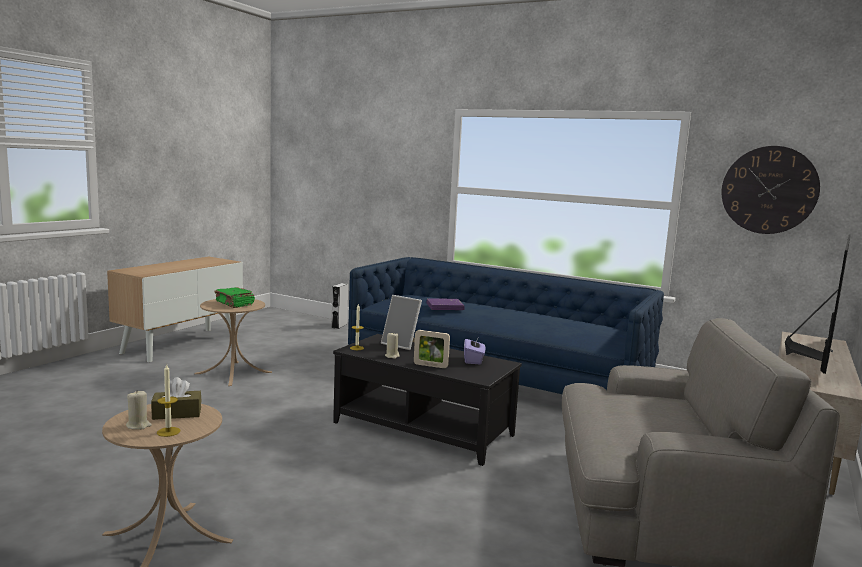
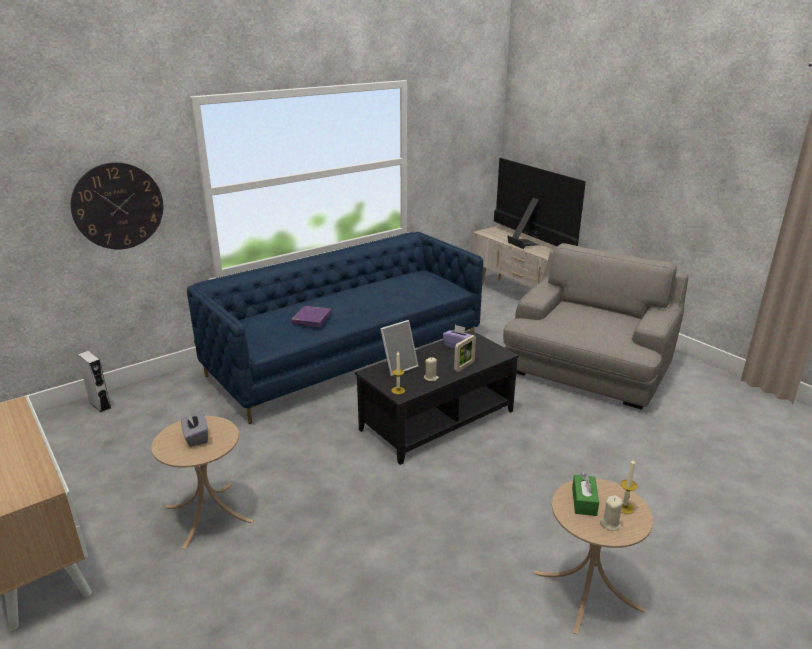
camera: 65 degrees left, 15 degrees up
brown tissue box [151,377,202,420] -> green tissue box [572,473,599,516]
green book [214,287,255,308] -> grey tissue box [181,410,208,447]
wall clock [721,146,820,234] -> wall clock moved to [71,162,163,249]

